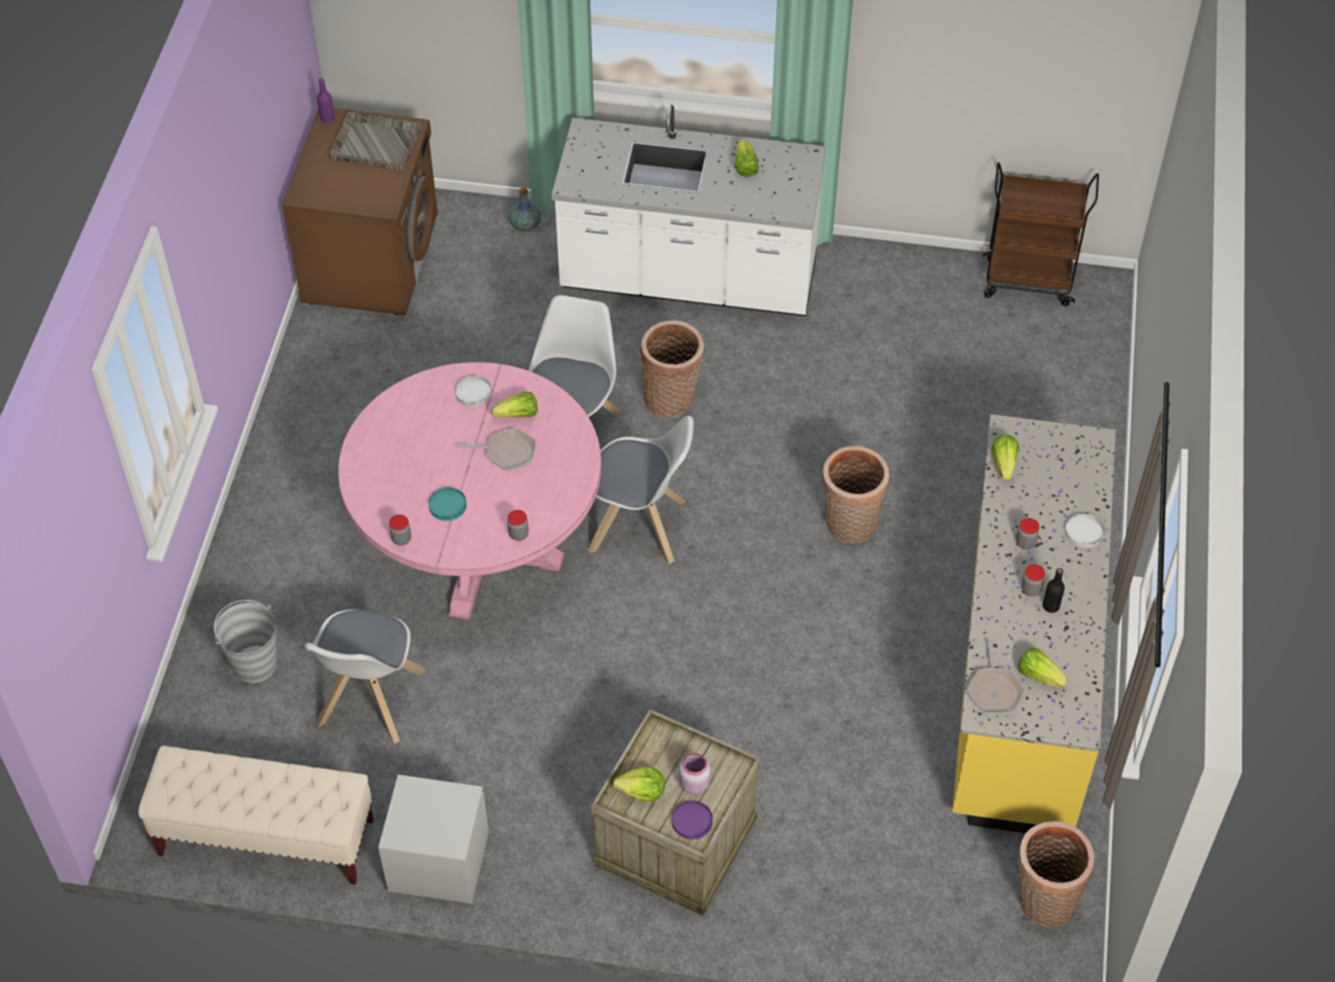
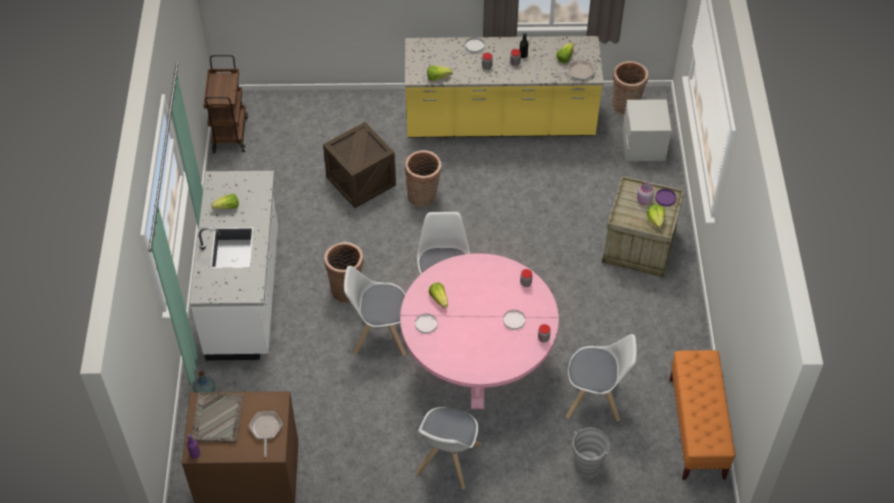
camera: 100 degrees left, 0 degrees up
beige bench [138,746,374,885] -> orange bench [669,350,736,480]
white nightstand [378,775,489,904] -> white nightstand moved to [622,99,672,162]
turquoise plate [429,487,467,521] -> white plate [503,310,525,330]
frying pan [456,428,536,471] -> frying pan moved to [249,411,283,457]
none -> crate [323,122,396,208]
none -> chair [415,407,481,490]

